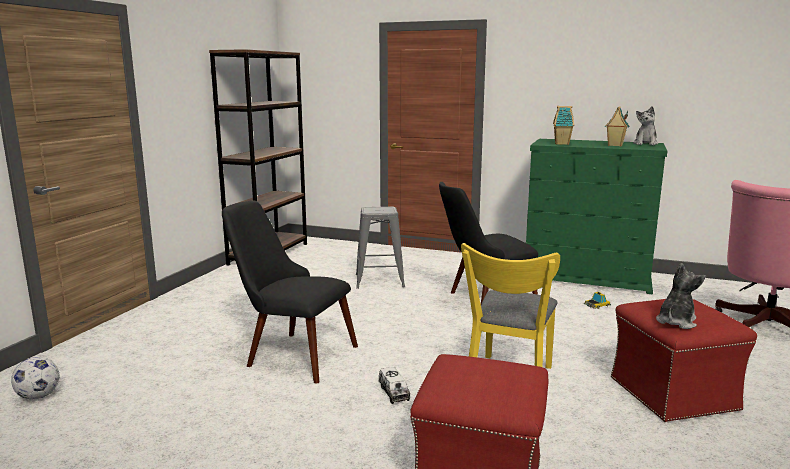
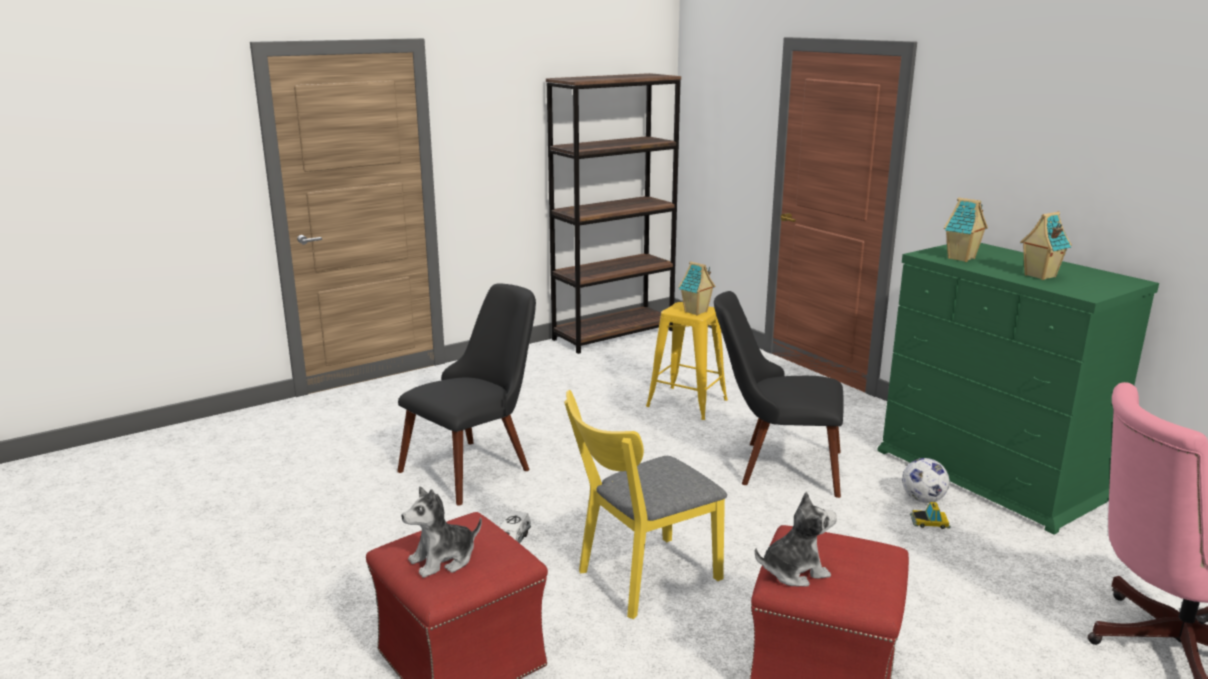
camera: 35 degrees right, 5 degrees up
football [11,357,60,399] -> football moved to [902,458,950,503]
black chair [222,201,358,384] -> black chair turned 75 degrees clockwise [397,283,536,506]
grey stool [356,206,405,289] -> yellow stool [646,302,728,420]
plush toy [633,106,658,145] -> plush toy moved to [401,486,482,578]
none -> toy house [679,261,715,315]

